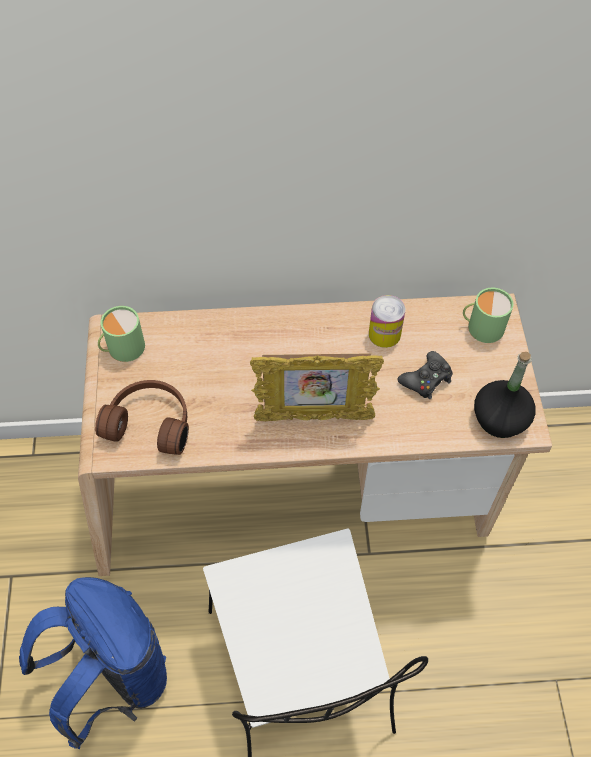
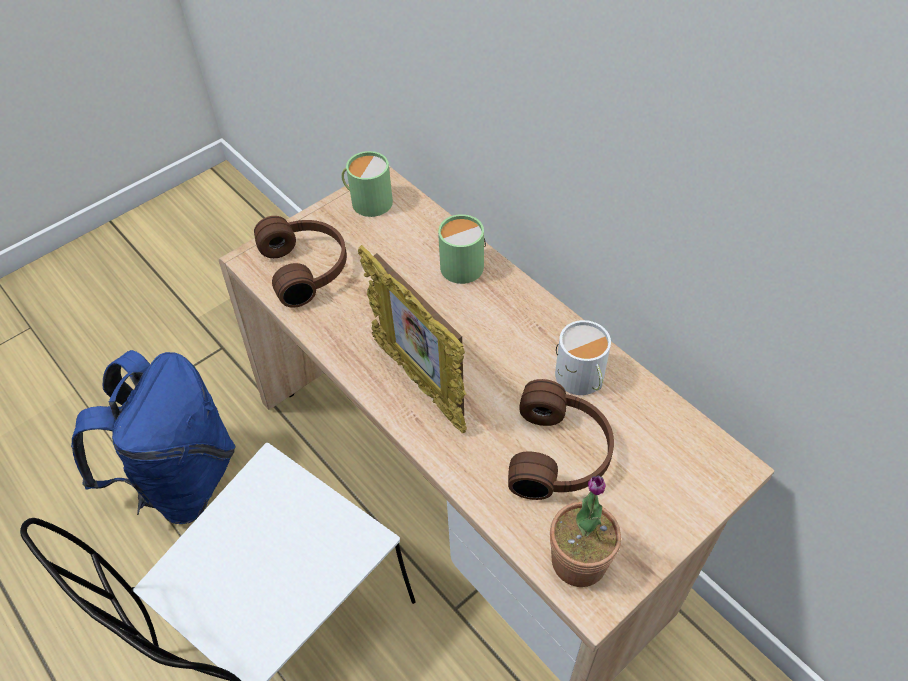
camera: 55 degrees right, 5 degrees down
can [369,295,405,348] -> white mug [555,320,611,395]
black game controller [397,351,453,399] -> brown headphones [508,379,614,500]
green mug [463,288,513,343] -> green mug moved to [438,214,486,284]
black bottle [474,352,536,438] -> potted plant [550,475,621,587]

